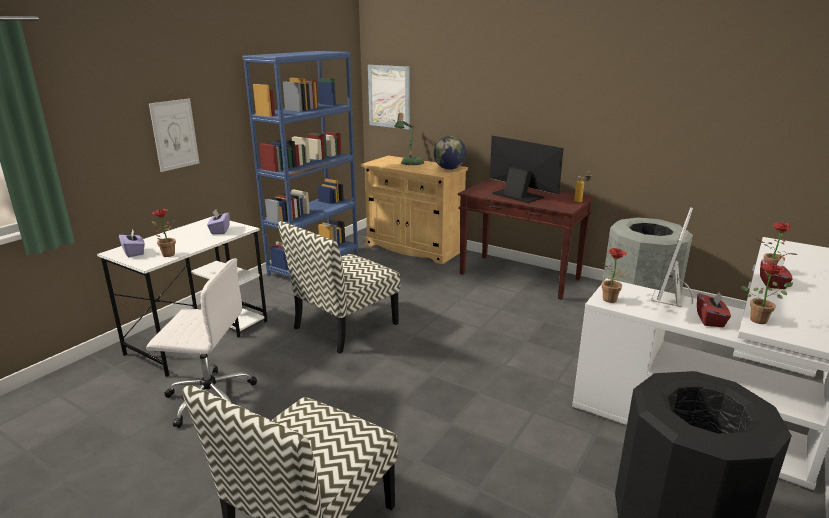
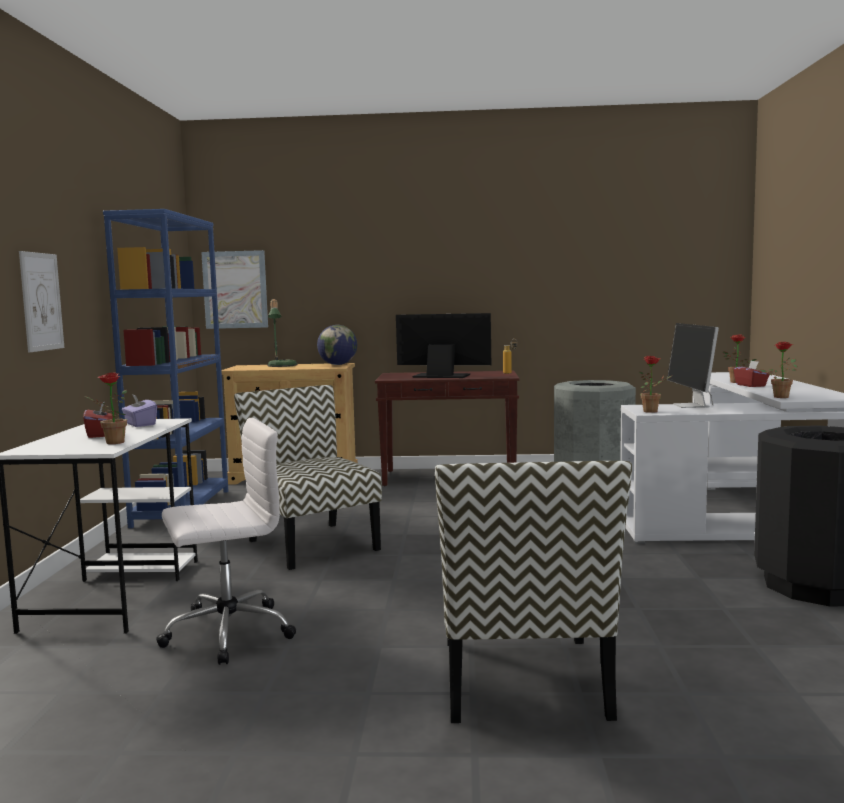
camera: 30 degrees left, 15 degrees down
purple tissue box [119,229,145,257] -> none
chair [278,221,400,354] -> chair turned 135 degrees clockwise [234,385,382,570]
red tissue box [697,292,731,327] -> red tissue box moved to [83,401,115,438]

